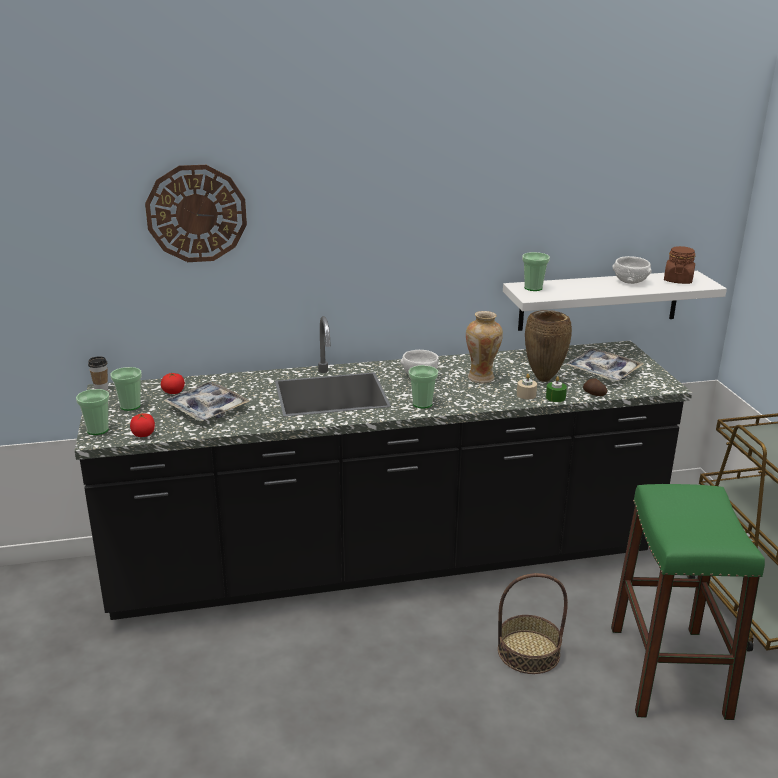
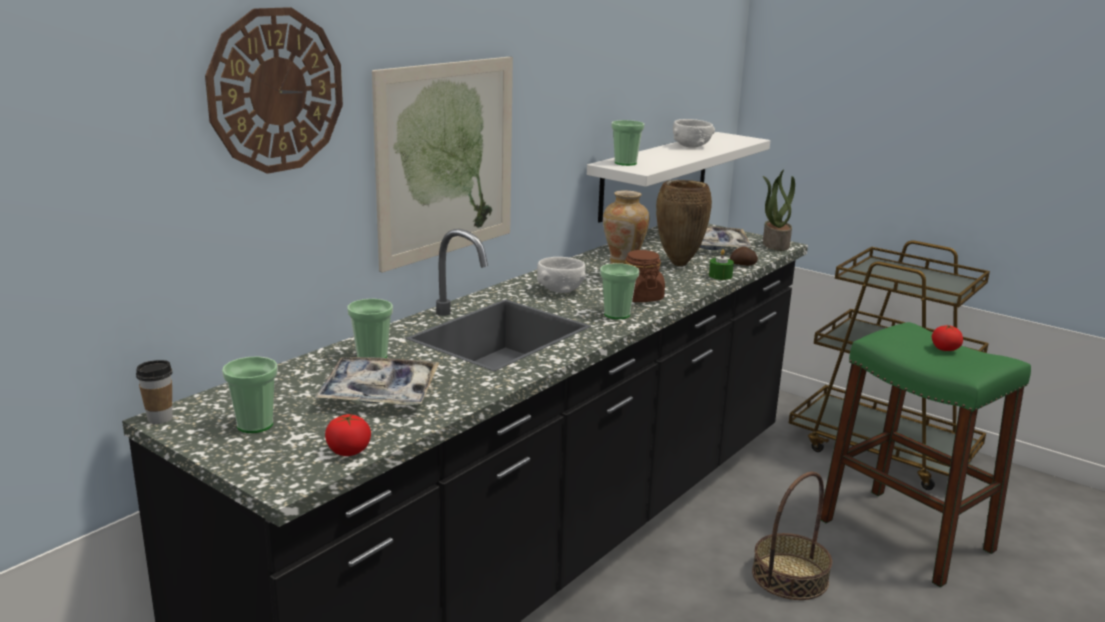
camera: 40 degrees left, 5 degrees down
cup [76,389,109,435] -> cup moved to [347,299,393,358]
tomato [161,373,185,394] -> tomato moved to [932,325,963,351]
beige candle [517,374,537,399] -> none
brown jar [664,246,696,284] -> brown jar moved to [625,250,665,302]
none -> picture [372,57,513,273]
none -> potted plant [763,169,795,251]

